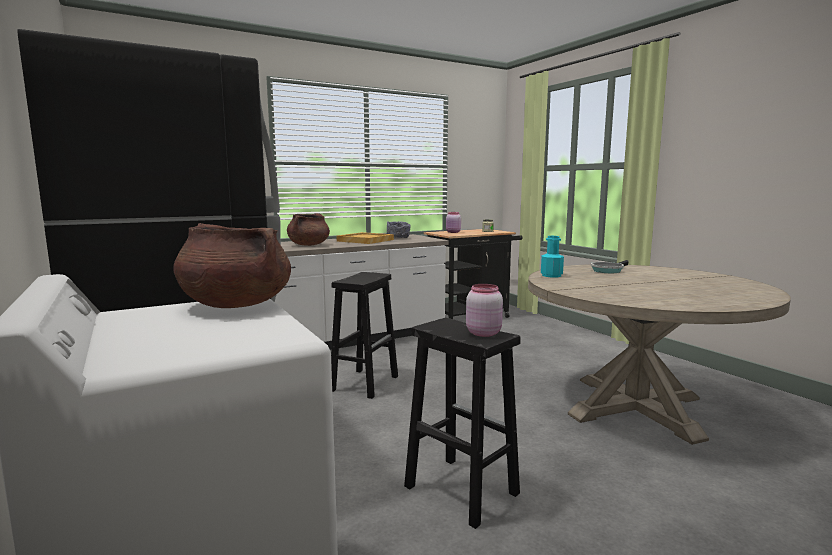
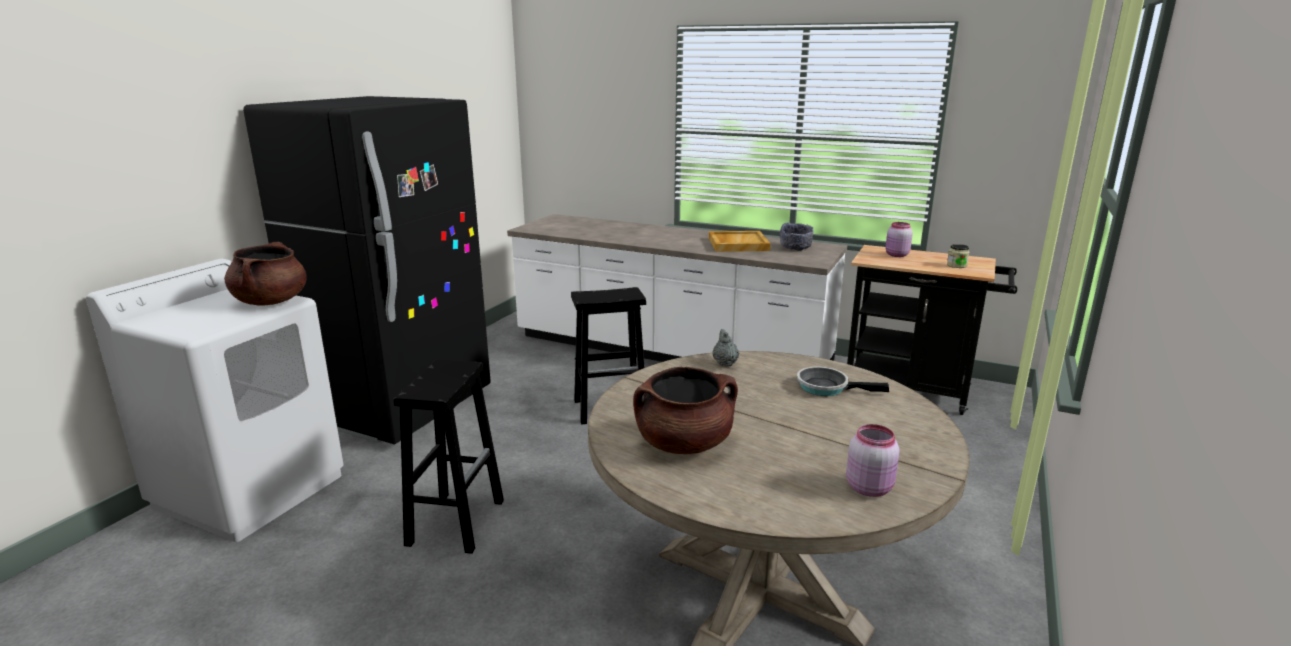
camera: 55 degrees right, 10 degrees up
brown cooking pot [287,213,330,246] -> brown cooking pot moved to [633,367,738,454]
pink jar [466,284,503,337] -> pink jar moved to [846,424,899,497]
turquoise bottle [541,236,564,278] -> grey teapot [712,329,739,367]

